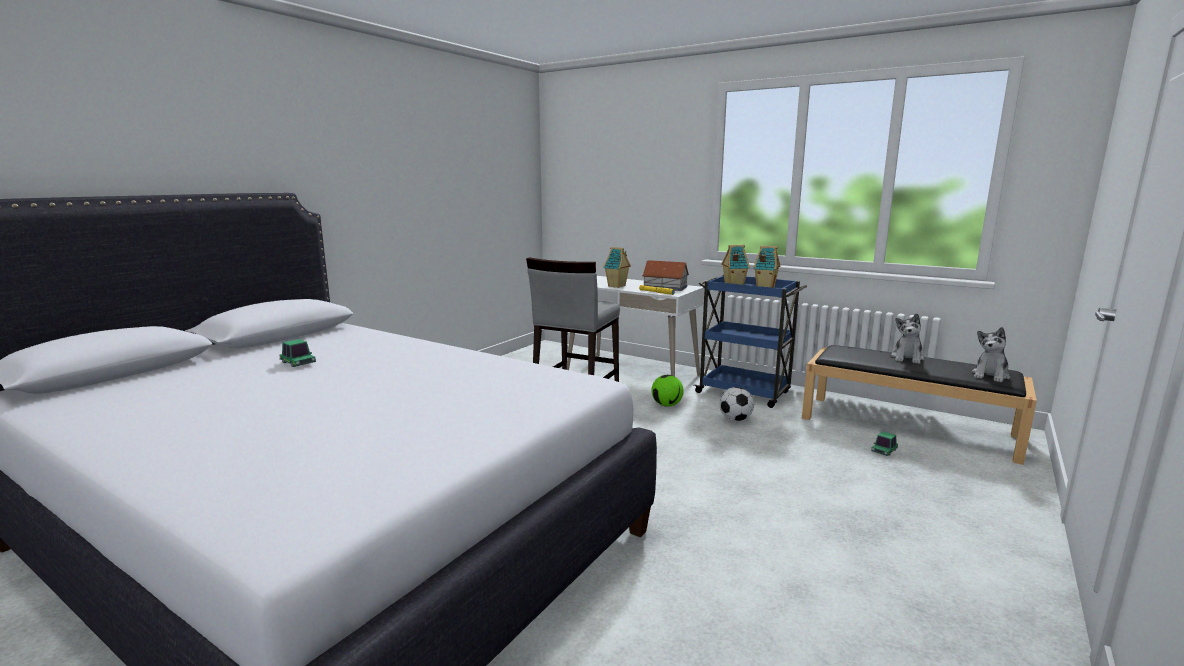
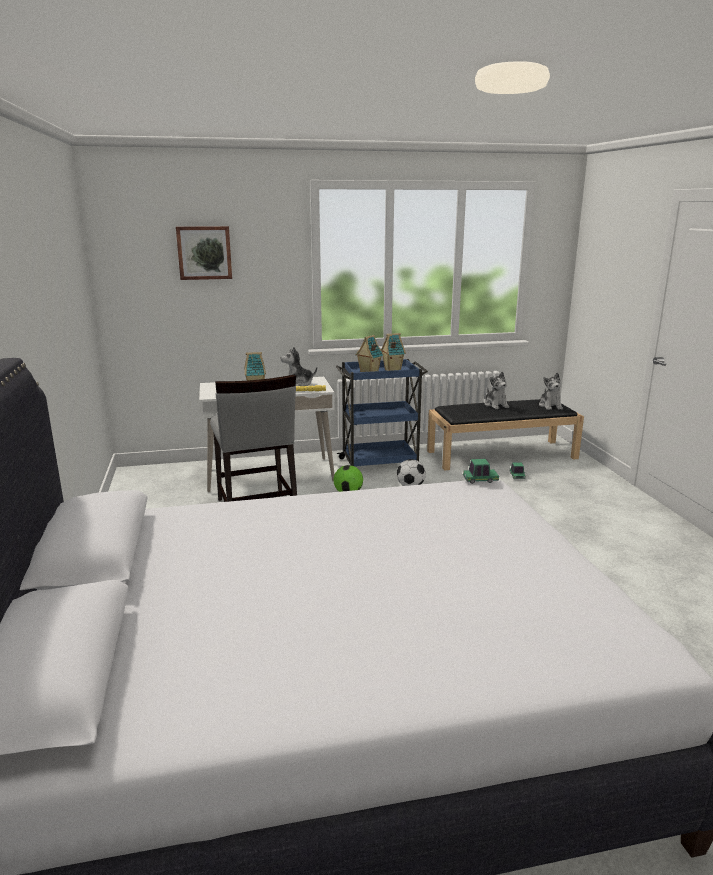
camera: 45 degrees left, 5 degrees up
toy car [280,339,316,367] -> toy car moved to [463,459,499,484]
toy house [642,260,689,291] -> plush toy [281,347,317,386]
none -> picture [176,226,232,280]

